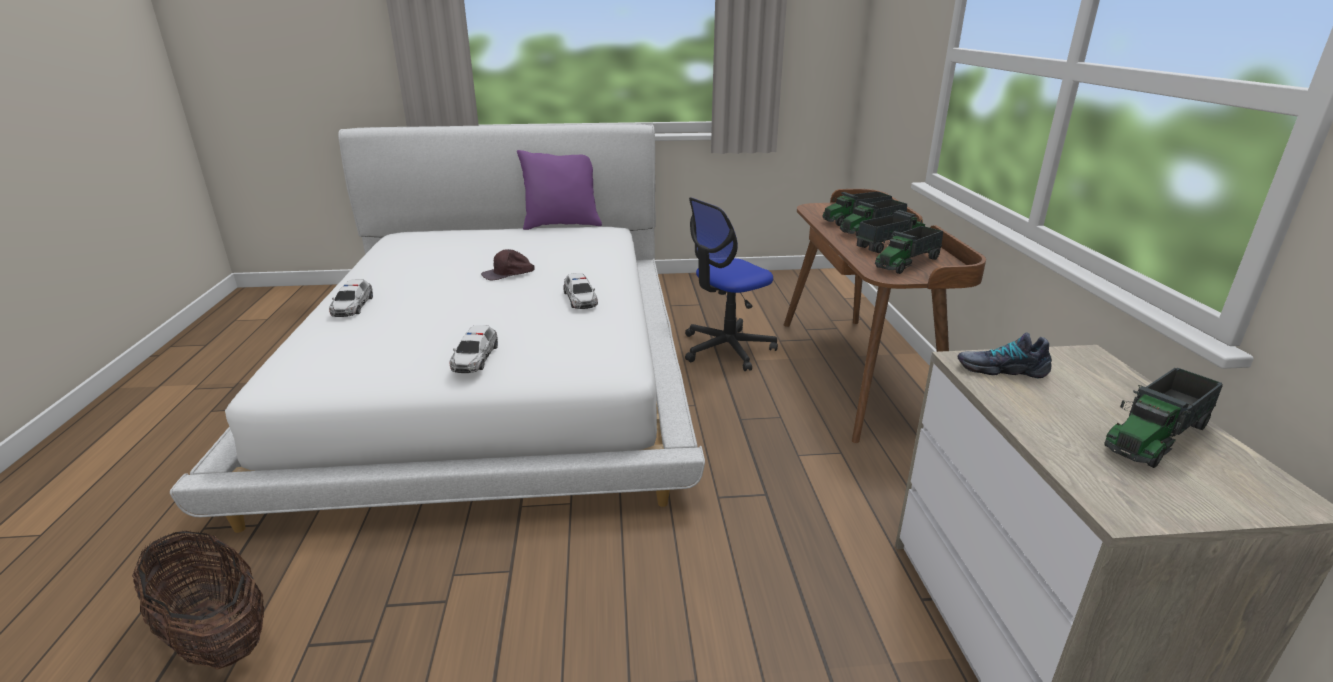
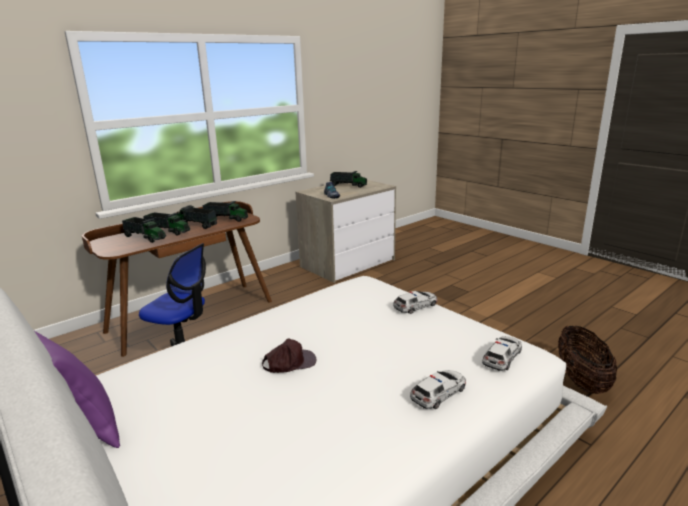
camera: 125 degrees left, 5 degrees down
brown cap [481,249,534,280] -> brown cap turned 45 degrees counterclockwise [262,339,316,373]
toy car [563,273,598,309] -> toy car moved to [482,336,522,371]

